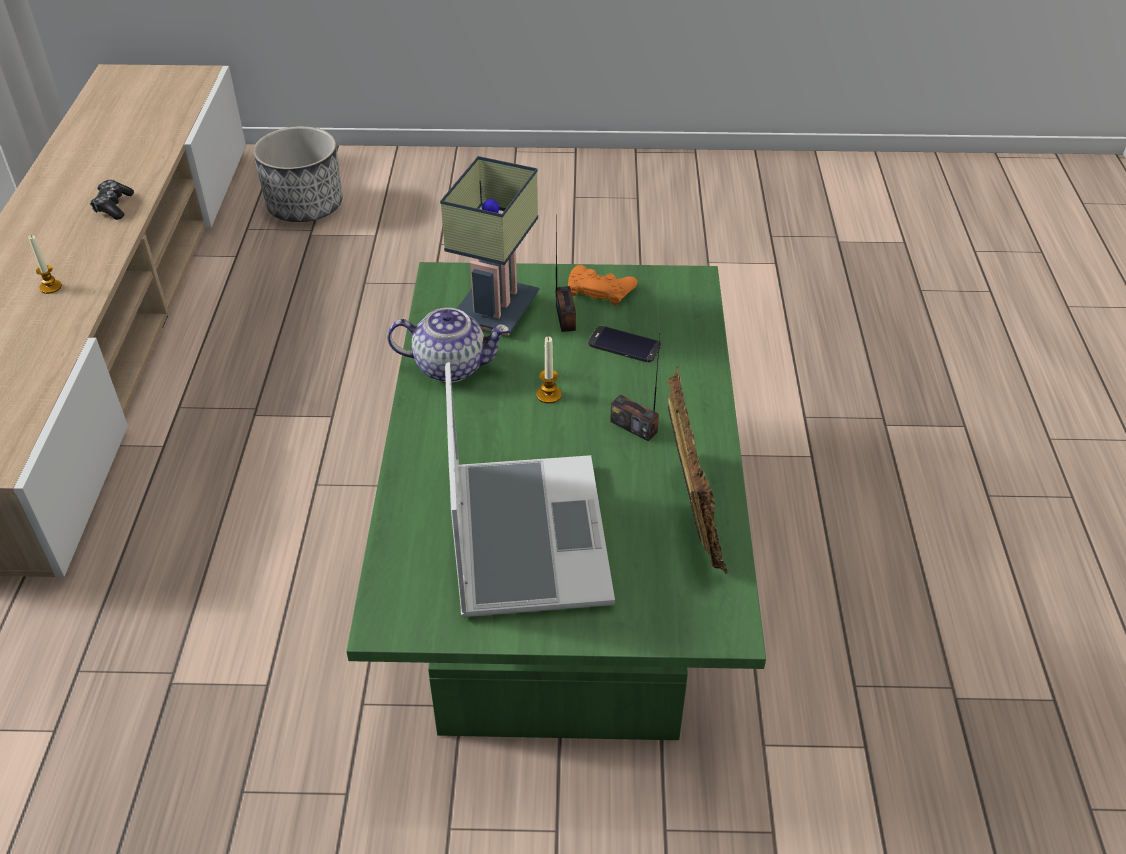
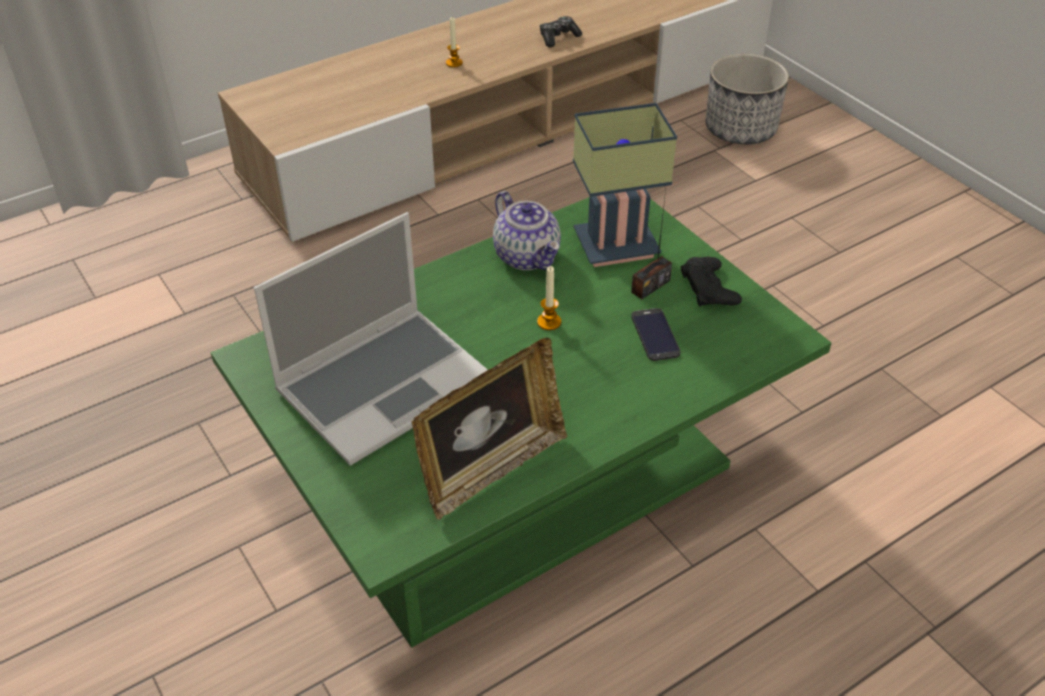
camera: 55 degrees right, 0 degrees up
orange game controller [568,265,638,306] -> black game controller [681,257,742,307]
radio [610,335,660,442] -> none

